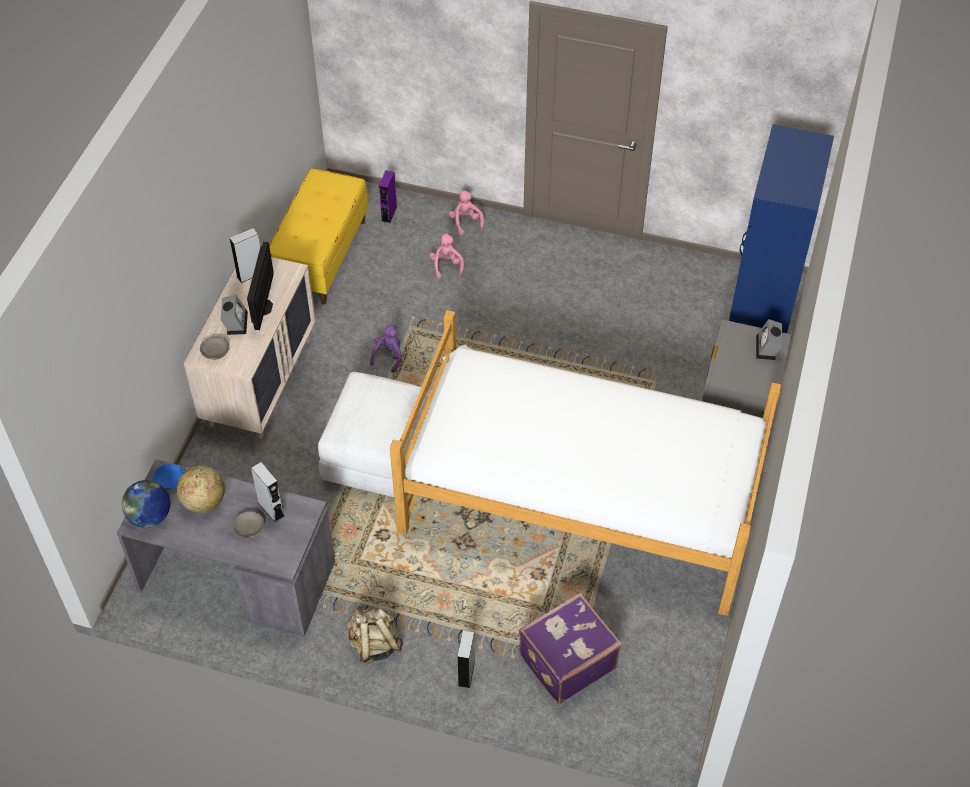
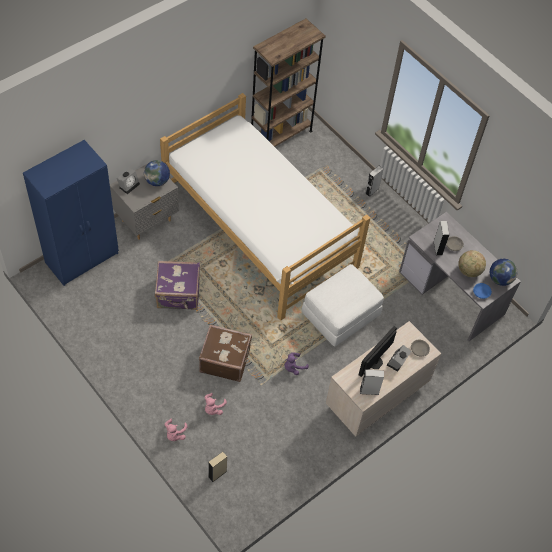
camera: 150 degrees left, 5 degrees up
yellow bench [269,168,368,304] -> none
beige backpack [346,606,403,663] -> none
purple speaker [379,171,397,223] -> beige speaker [208,452,227,482]
purple suitcase [519,593,622,704] -> purple suitcase moved to [155,261,200,310]
none -> globe [144,160,170,186]
none -> brown suitcase [199,324,252,382]
none -> brown bookcase [251,19,326,147]

